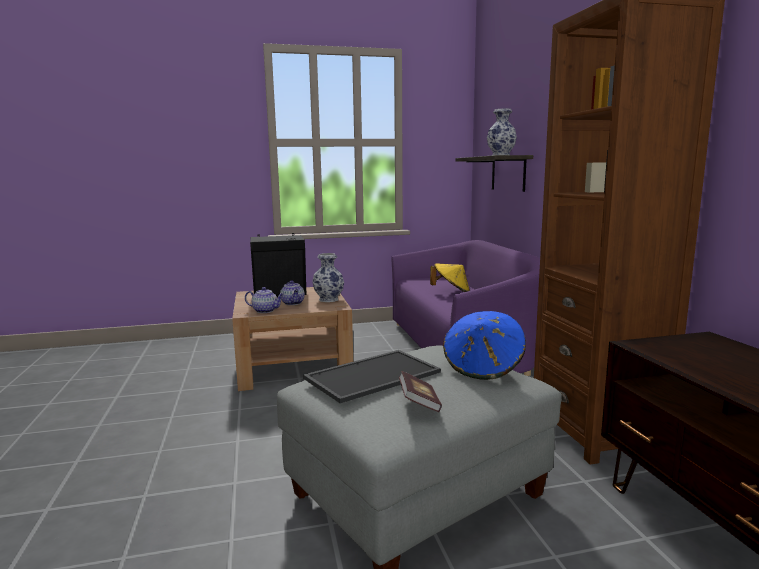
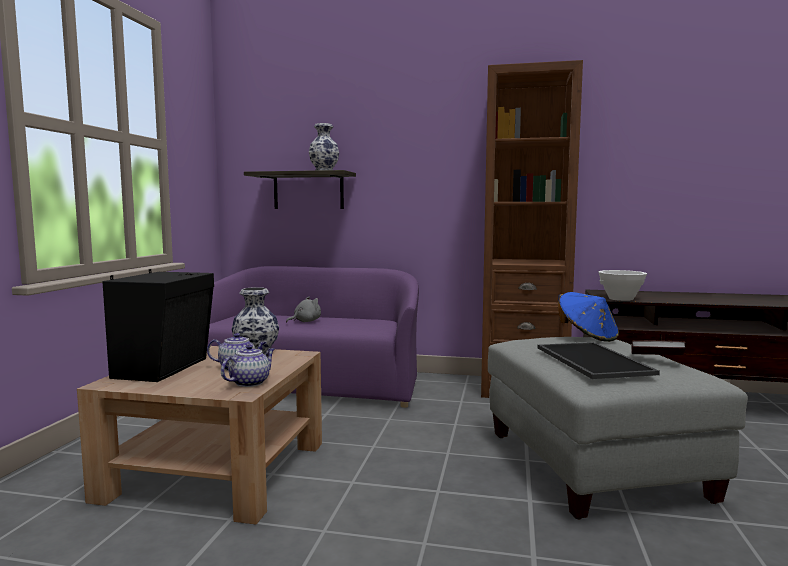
camera: 65 degrees left, 5 degrees down
yellow hat [430,263,470,292] -> grey plush toy [286,297,321,322]
none -> white bowl [598,270,647,301]

